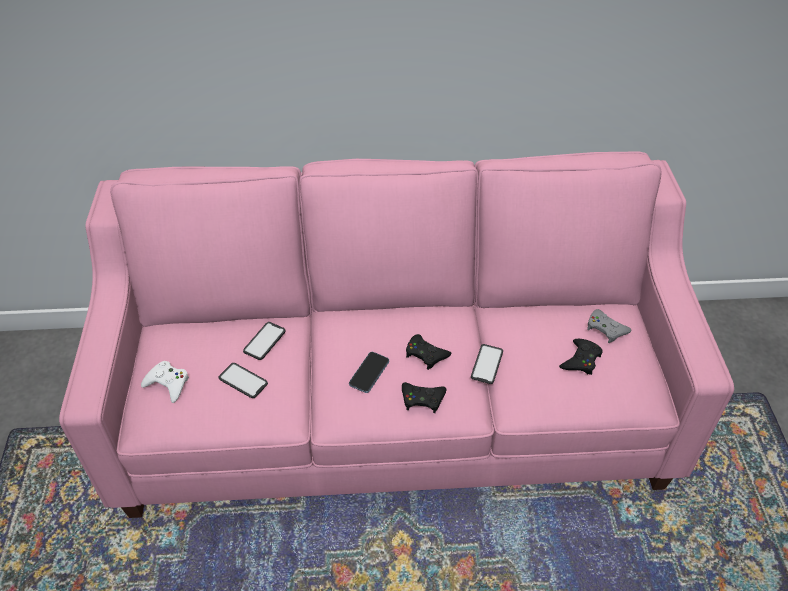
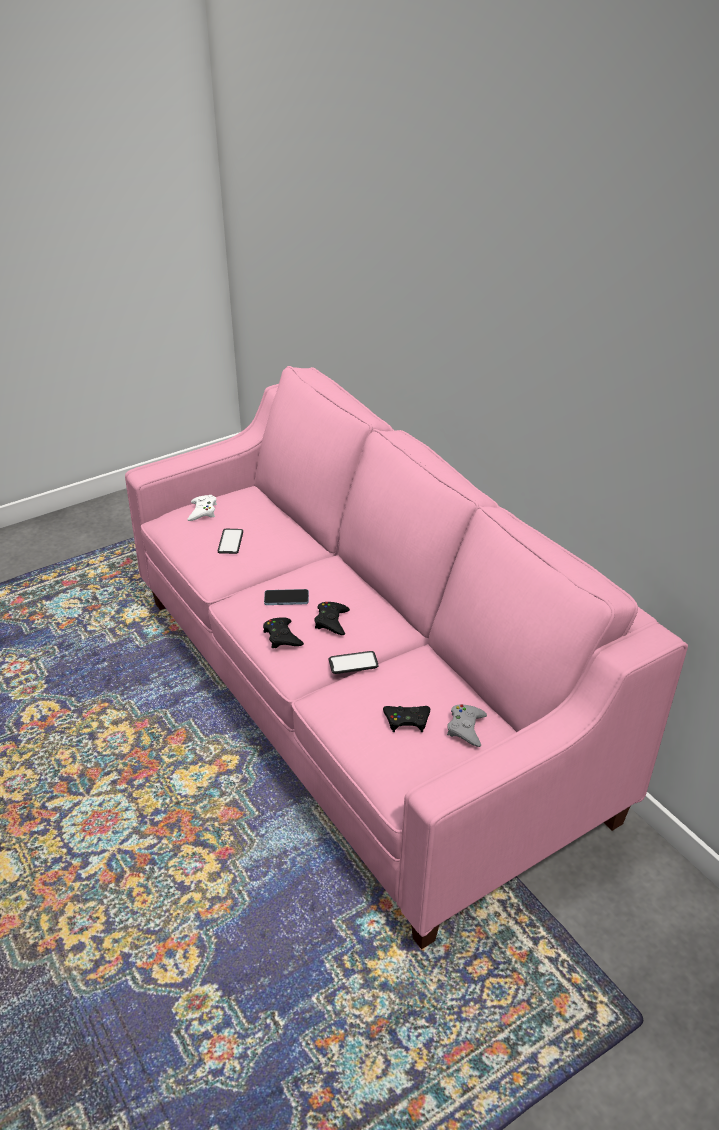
camera: 60 degrees right, 10 degrees down
phone [243,322,286,360] -> none

